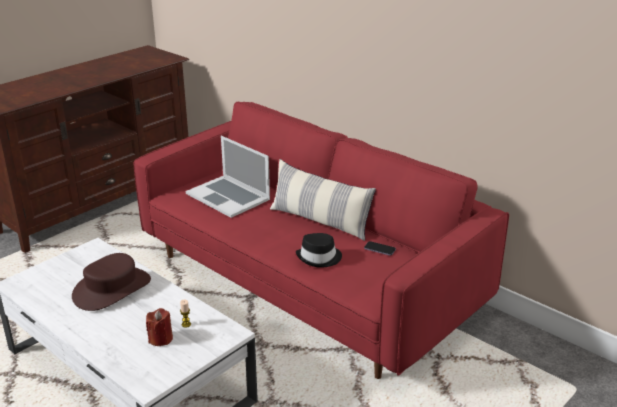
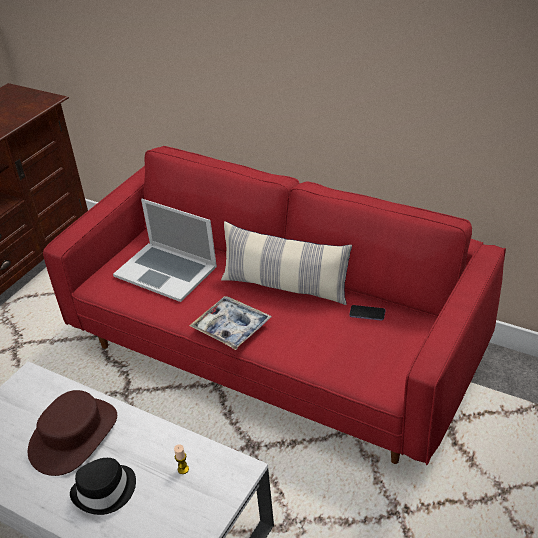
camera: 10 degrees left, 10 degrees up
red candle [146,308,173,346] -> none
black hat [296,233,342,268] -> black hat moved to [70,458,136,515]
none -> tray [189,296,272,350]

